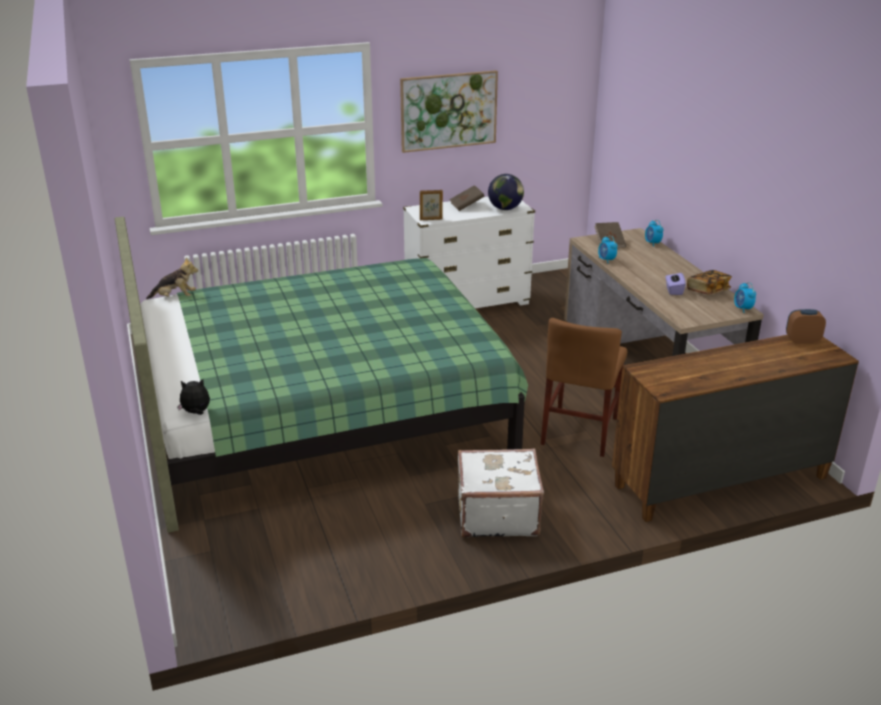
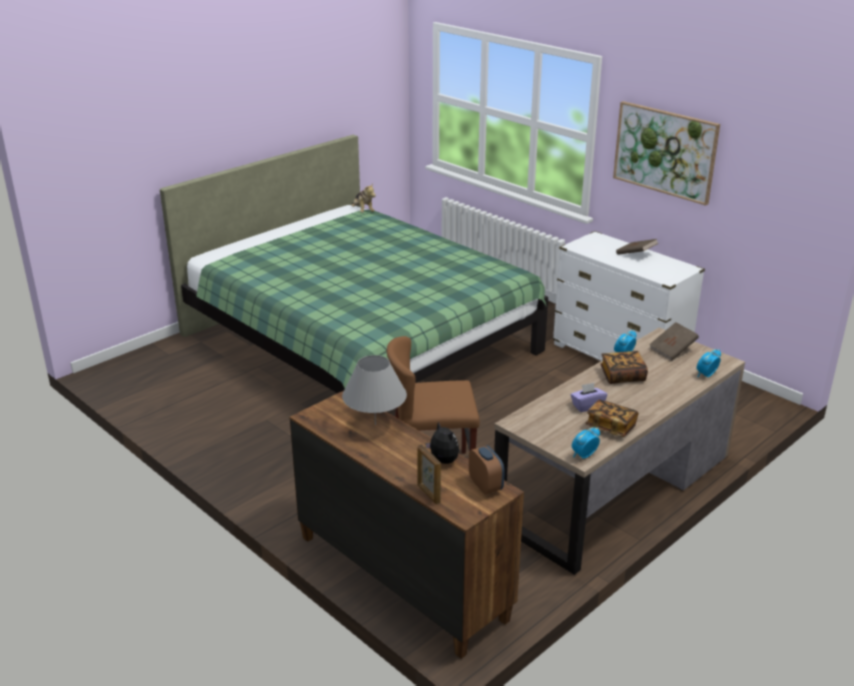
camera: 65 degrees right, 0 degrees up
plush toy [177,379,210,415] -> plush toy moved to [425,422,459,464]
picture frame [420,190,443,220] -> picture frame moved to [417,444,441,504]
white suitcase [458,448,544,538] -> none
globe [488,174,524,210] -> none
none -> grey table lamp [342,355,407,425]
none -> book [601,351,648,384]

